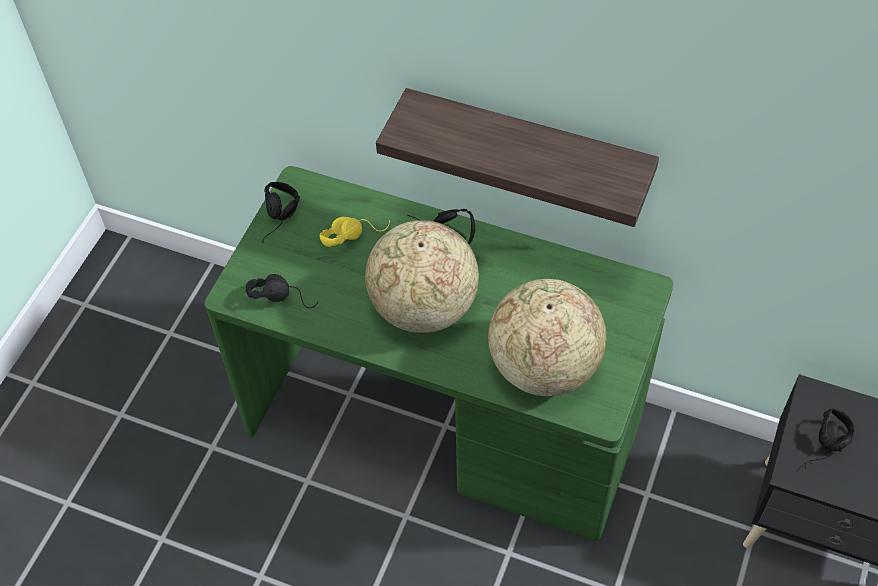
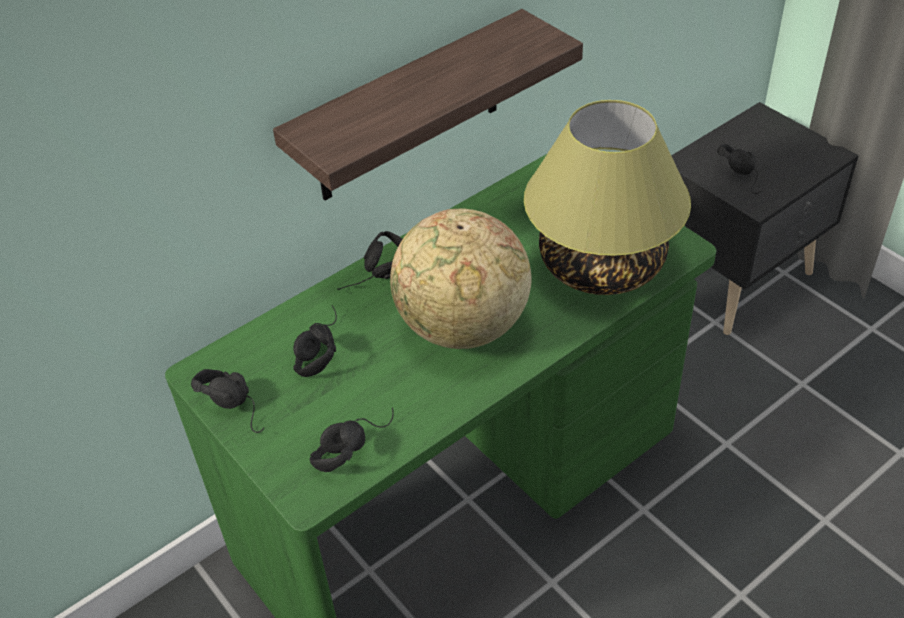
camera: 60 degrees left, 10 degrees down
yellow headphones [320,217,390,247] -> black headphones [293,305,337,377]
globe [488,279,606,396] -> table lamp [524,100,691,295]

